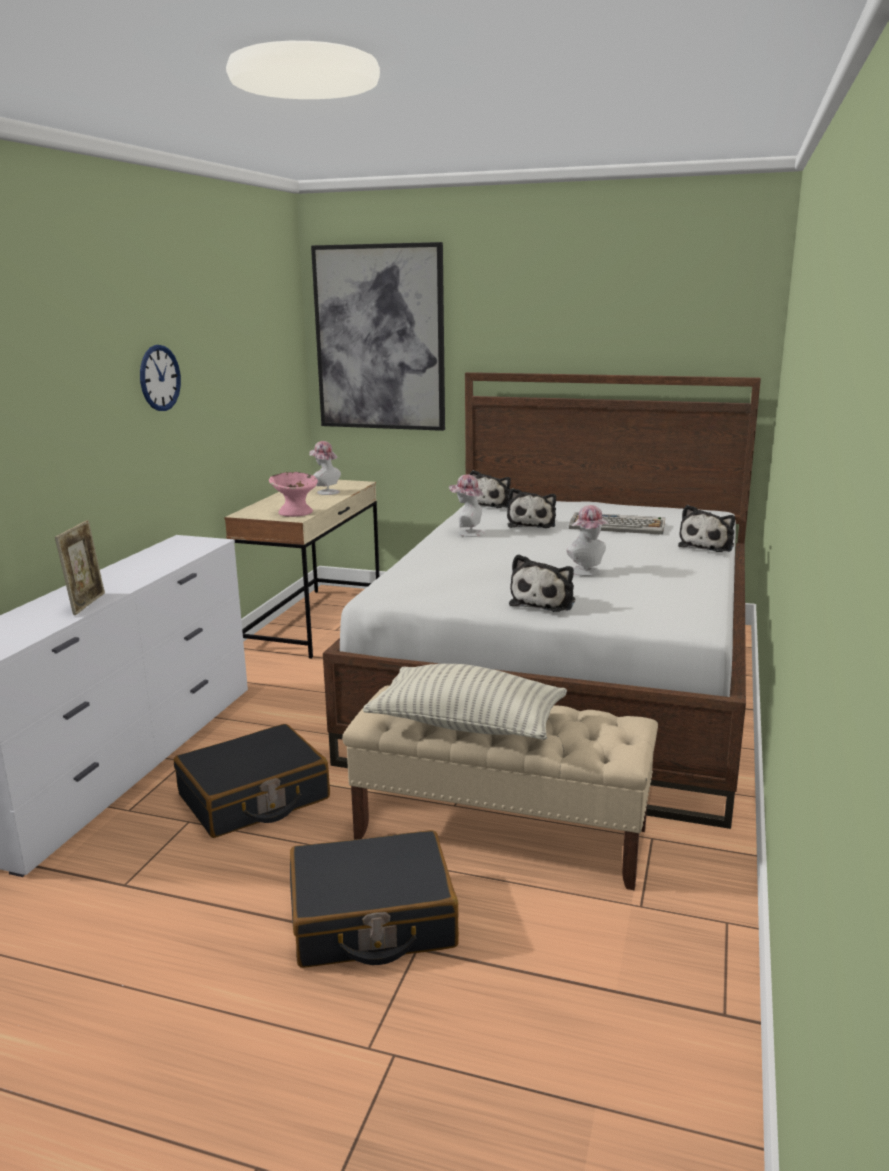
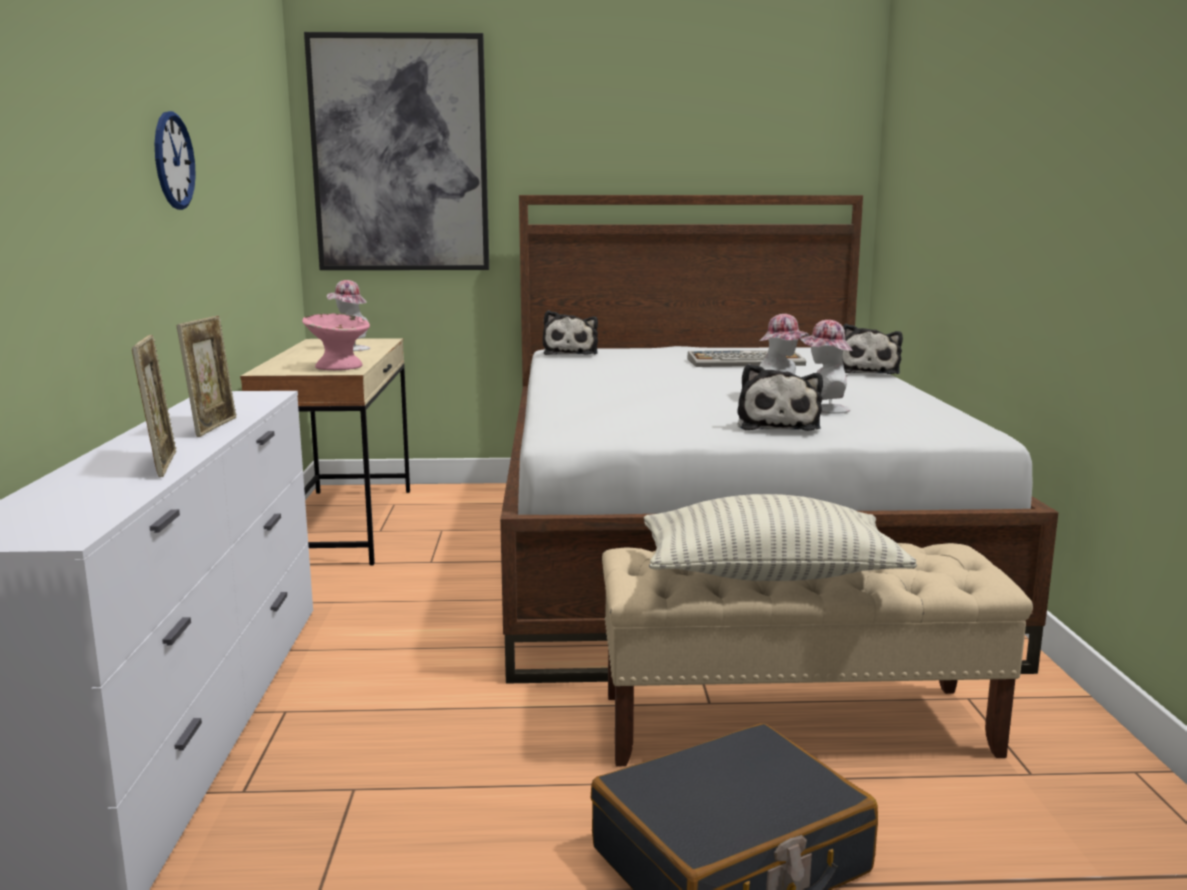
camera: 20 degrees left, 5 degrees down
black suitcase [174,724,330,838] -> none
hat [449,474,485,537] -> hat moved to [799,320,853,414]
plush toy [507,488,556,528] -> none
none -> picture frame [177,316,237,437]

